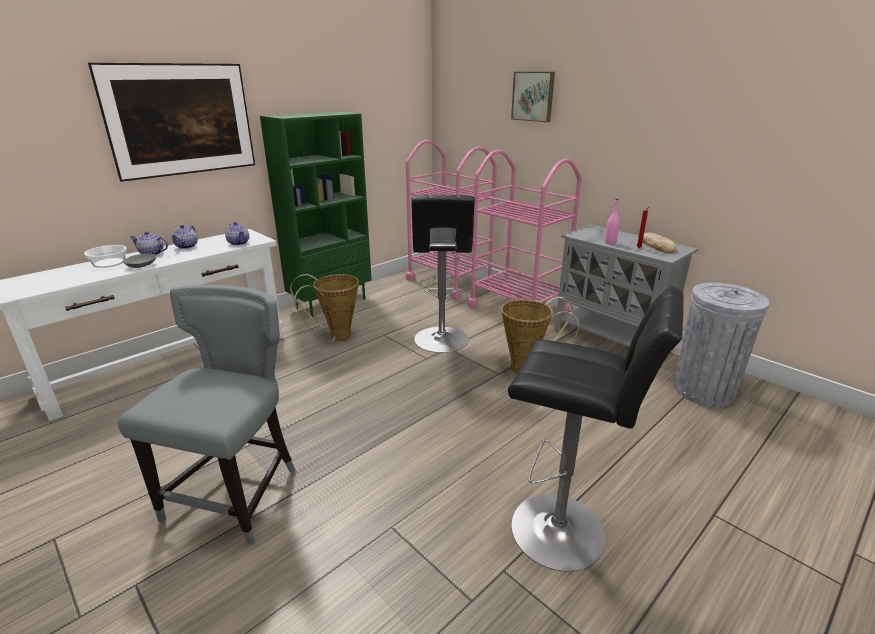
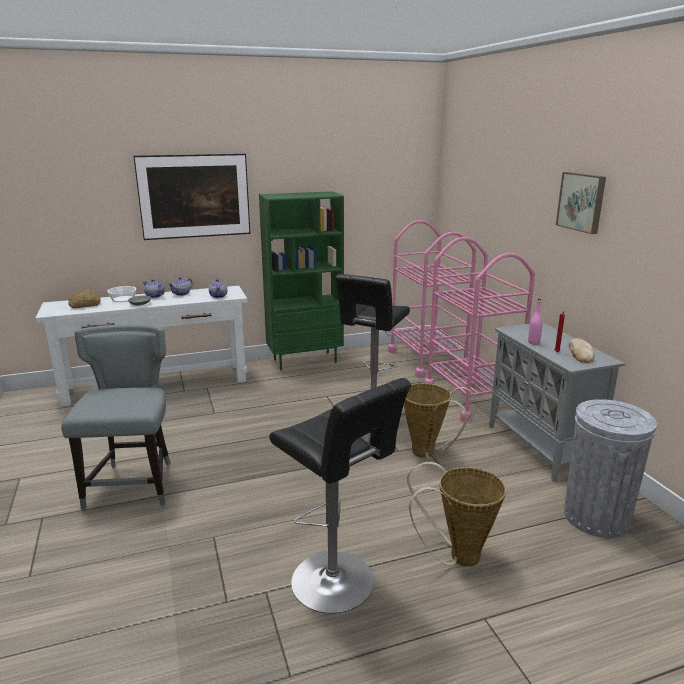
camera: 25 degrees right, 5 degrees down
grey chair [118,285,295,545] -> grey chair turned 45 degrees counterclockwise [61,324,171,509]
basket [290,274,359,342] -> basket moved to [407,462,506,567]
picture [511,72,555,122] -> picture moved to [556,172,606,234]
none -> bread [68,289,100,308]

